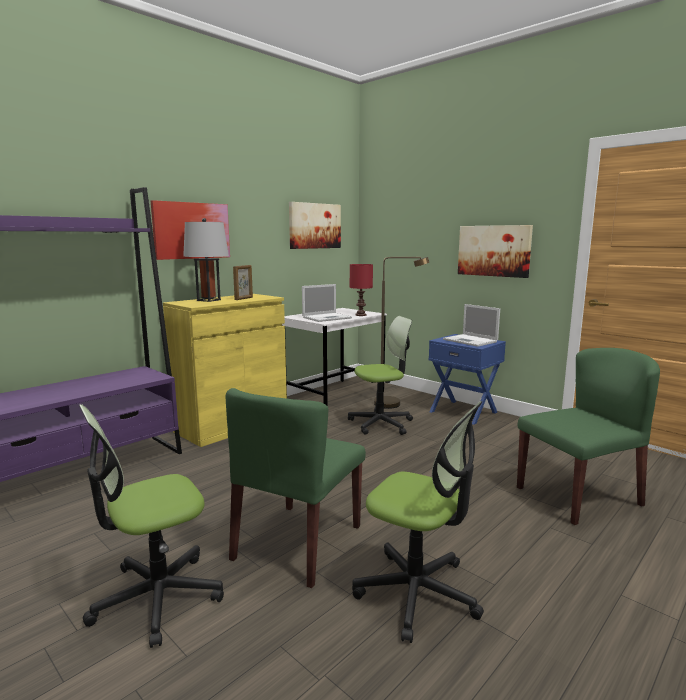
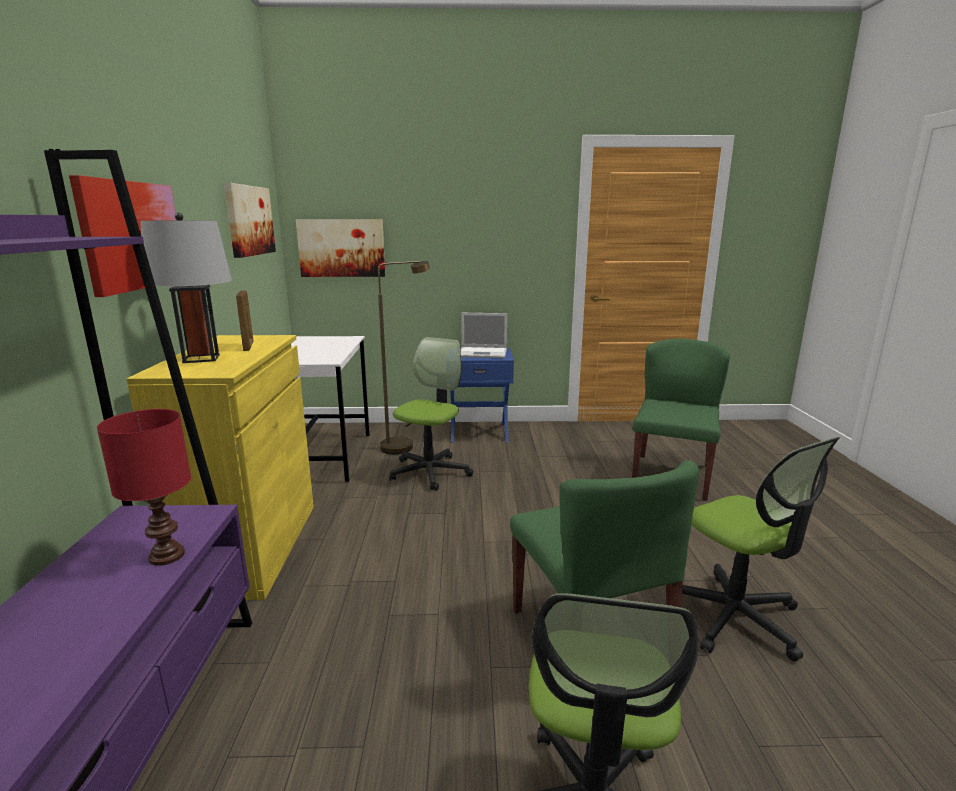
camera: 45 degrees left, 5 degrees up
laptop [302,284,352,322] -> none
red table lamp [350,264,373,316] -> red table lamp moved to [97,409,191,566]
office chair [352,401,484,643] -> office chair turned 75 degrees clockwise [682,437,840,662]
picture [458,225,533,278] -> picture moved to [296,220,385,277]

